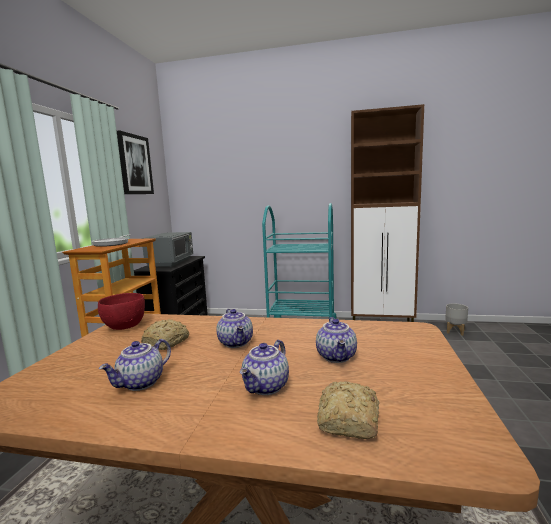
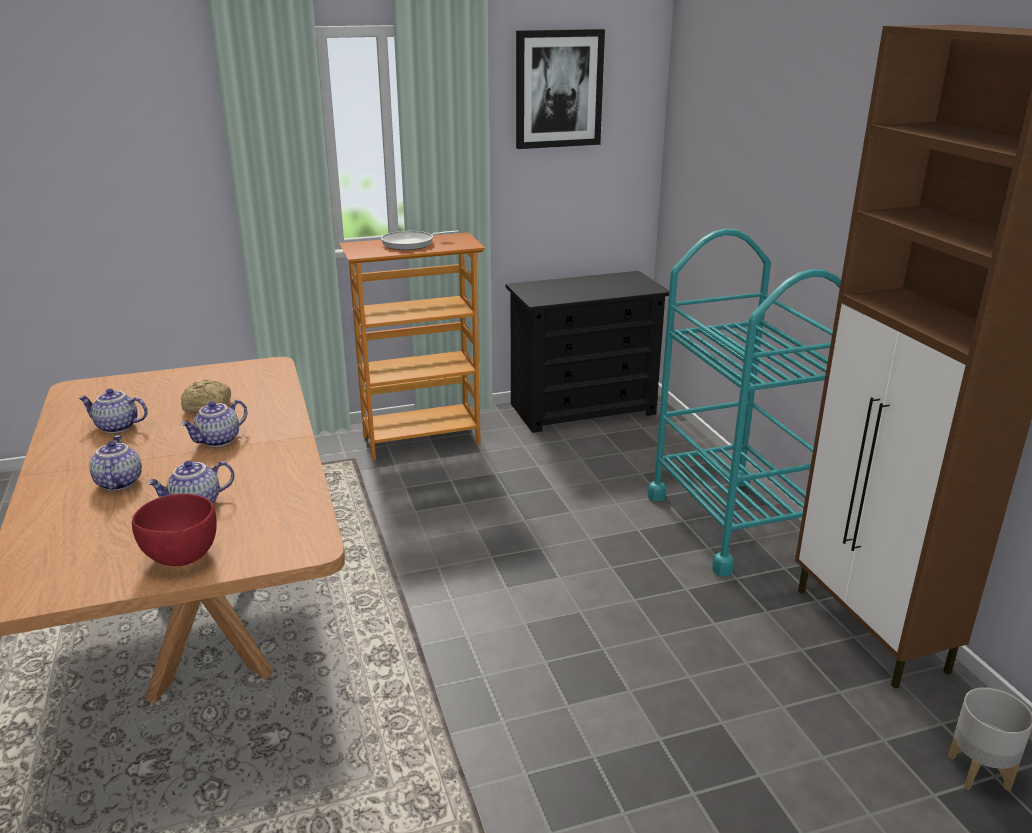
camera: 60 degrees right, 15 degrees up
red bowl [98,293,145,330] -> red bowl moved to [132,494,217,566]
grey microwave [141,232,193,267] -> none
teapot [240,340,289,395] -> teapot turned 75 degrees clockwise [89,435,142,491]
bread [317,381,380,439] -> none

